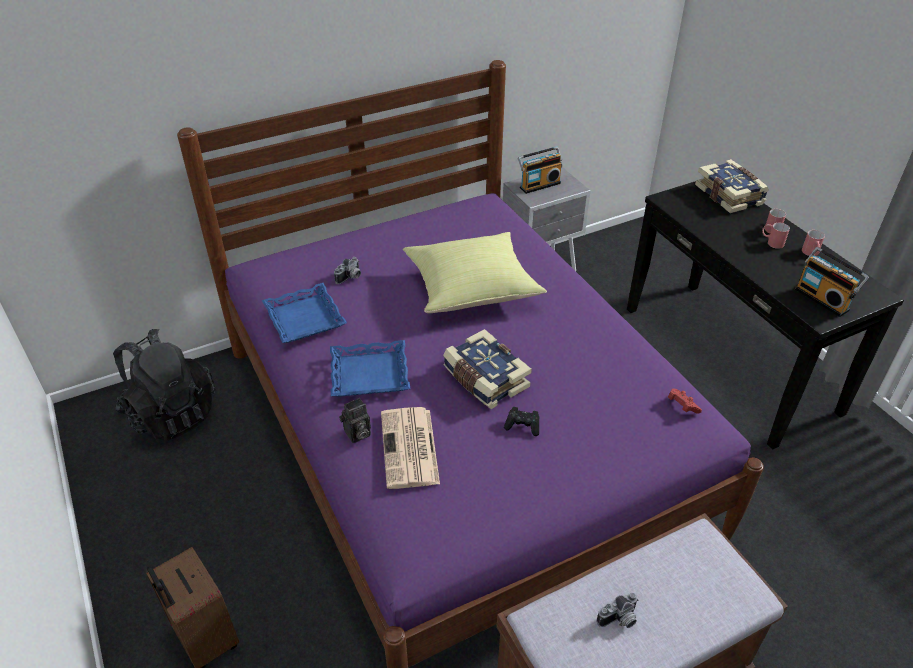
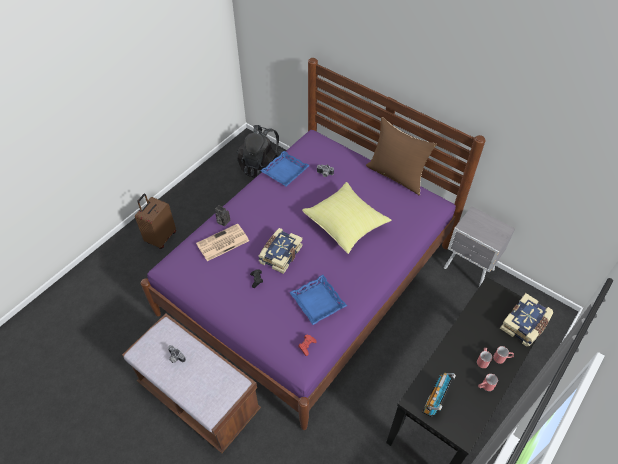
camera: 65 degrees right, 10 degrees up
blue tray [330,340,410,396] -> blue tray moved to [289,275,347,325]
radio [518,146,563,194] -> none
none -> brown pillow [366,117,437,195]

